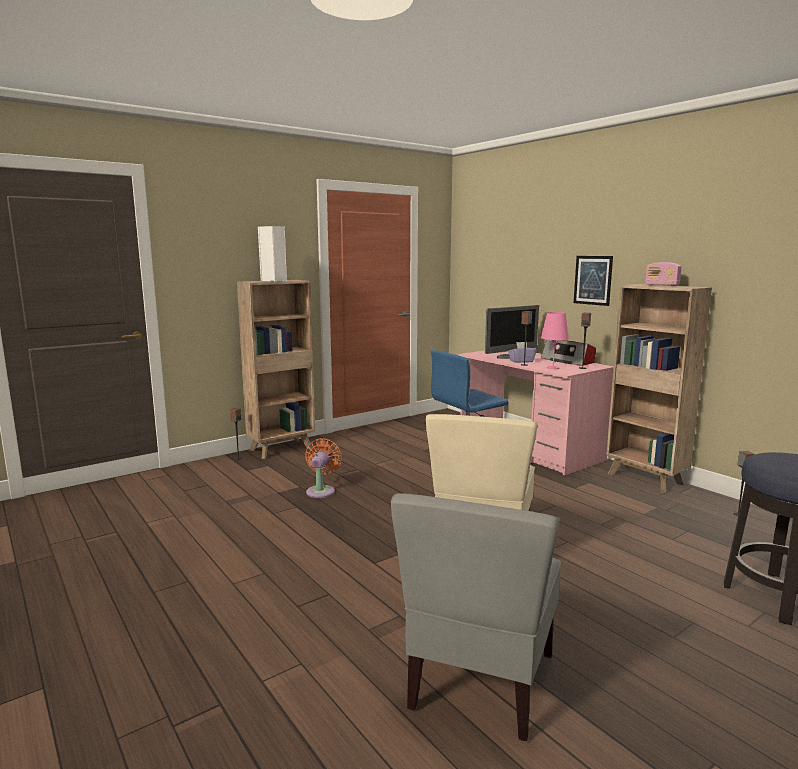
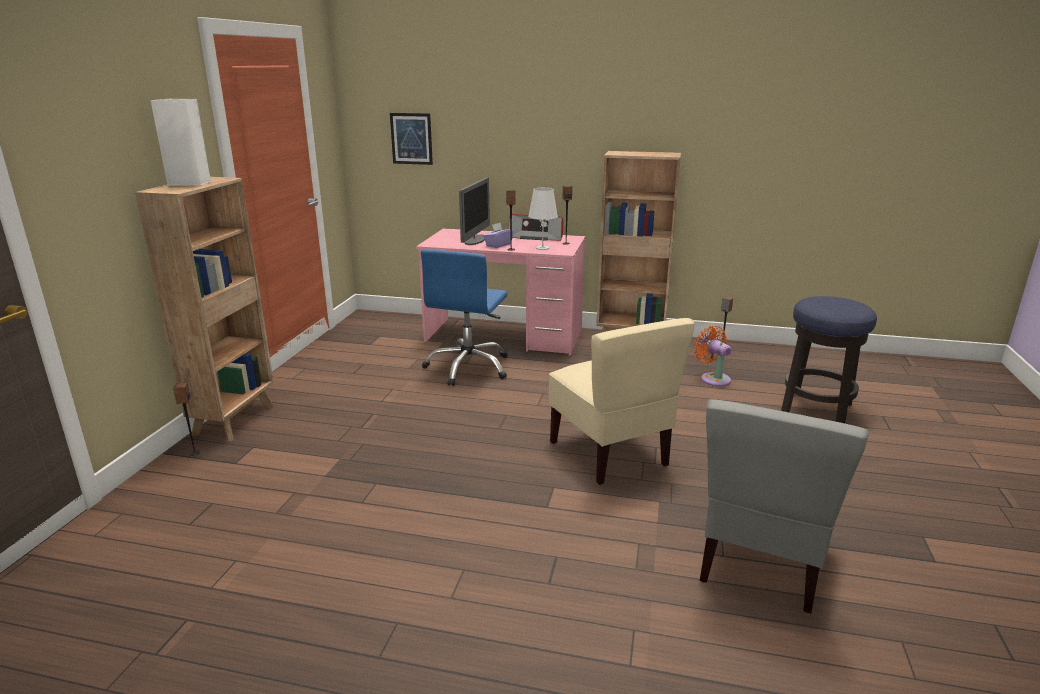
camera: 40 degrees left, 10 degrees up
orange fan [305,438,342,498] -> orange fan moved to [694,326,732,387]
grey chair [391,493,561,741] -> grey chair turned 45 degrees clockwise [700,399,869,613]
pink table lamp [541,312,569,369] -> white table lamp [528,187,558,250]
picture [574,256,613,306] -> picture moved to [390,113,433,165]
radio [645,262,682,286] -> none

